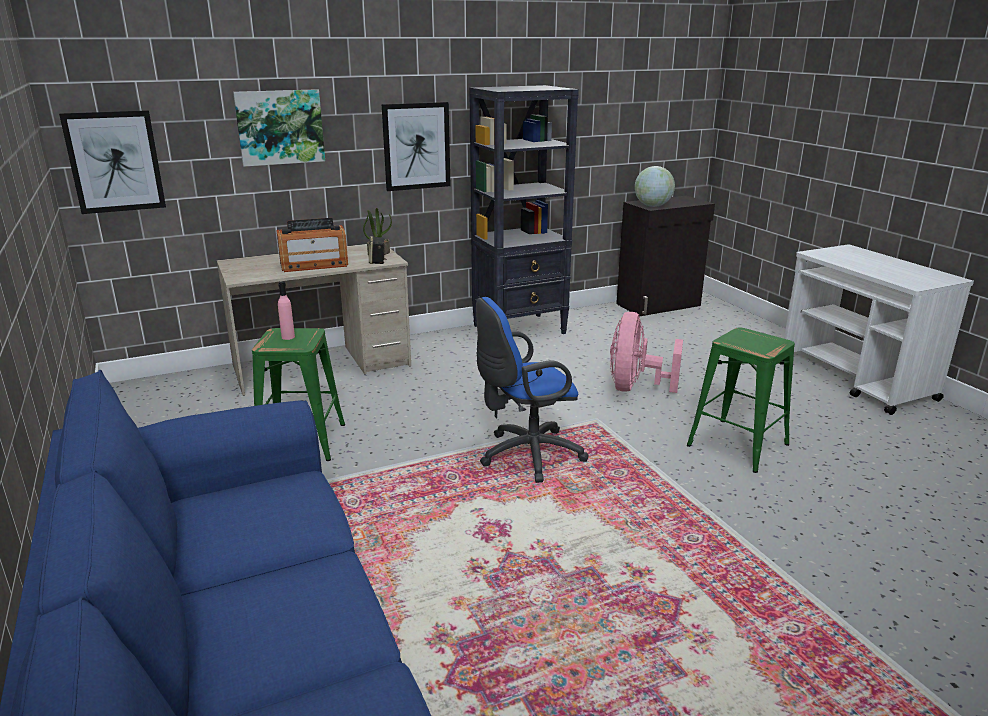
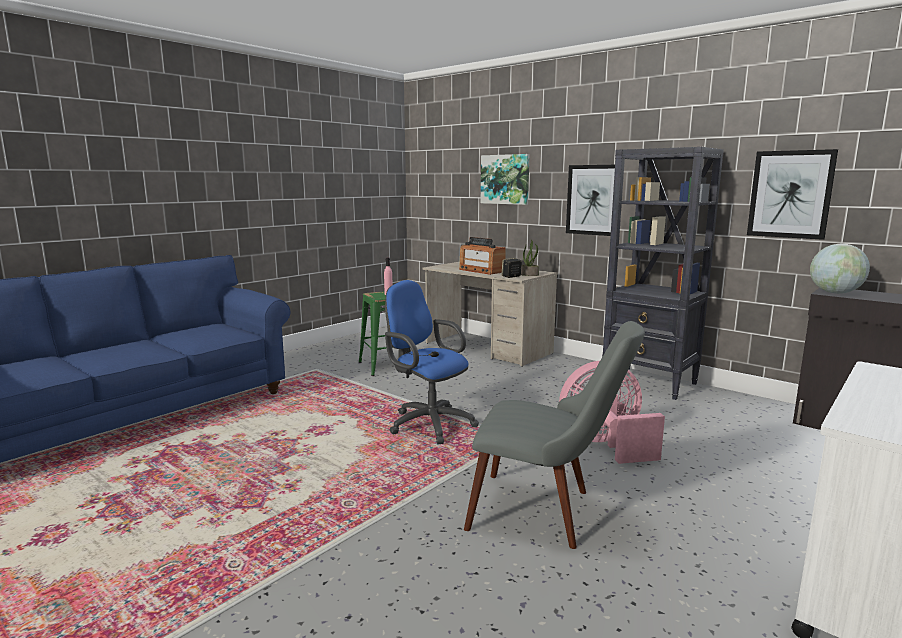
camera: 65 degrees right, 10 degrees down
picture [59,110,166,214] -> picture moved to [747,149,838,240]
green stool [687,328,795,473] -> grey chair [464,321,645,549]

